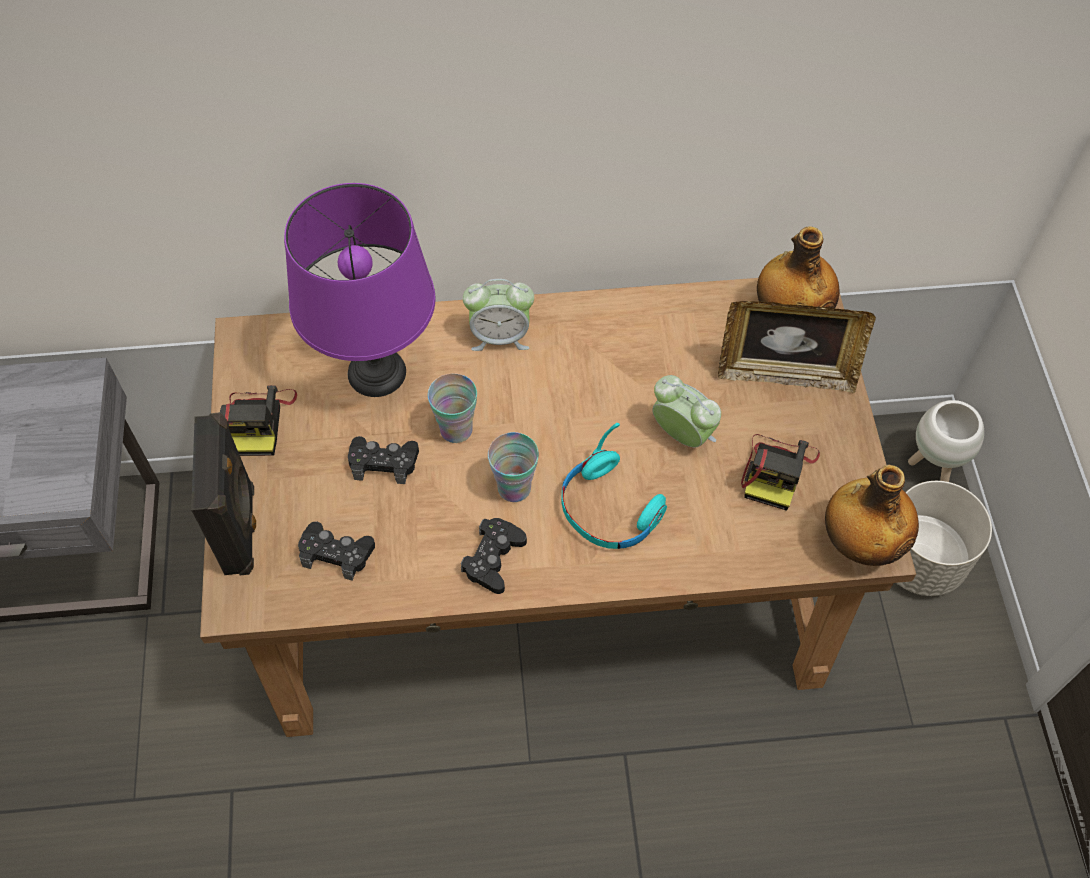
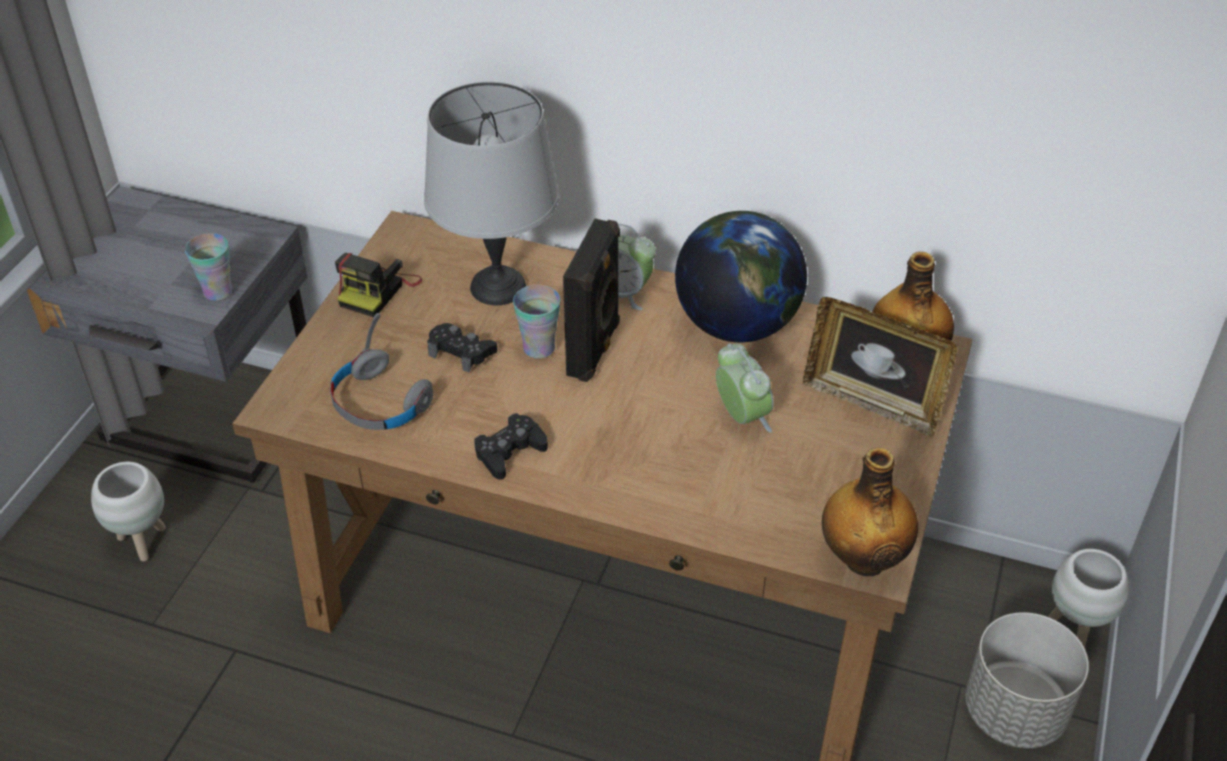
camera: 25 degrees right, 15 degrees down
black speaker [191,412,256,575] -> black speaker moved to [563,219,620,382]
purple table lamp [284,183,435,397] -> grey table lamp [424,82,559,305]
black game controller [298,522,375,581] -> grey headphones [330,313,433,430]
cup [488,432,539,502] -> cup moved to [185,233,232,301]
turquoise headphones [561,423,667,549] -> none
camera [741,434,820,511] -> none
none -> white planter [91,462,166,561]
none -> globe [675,211,807,342]

